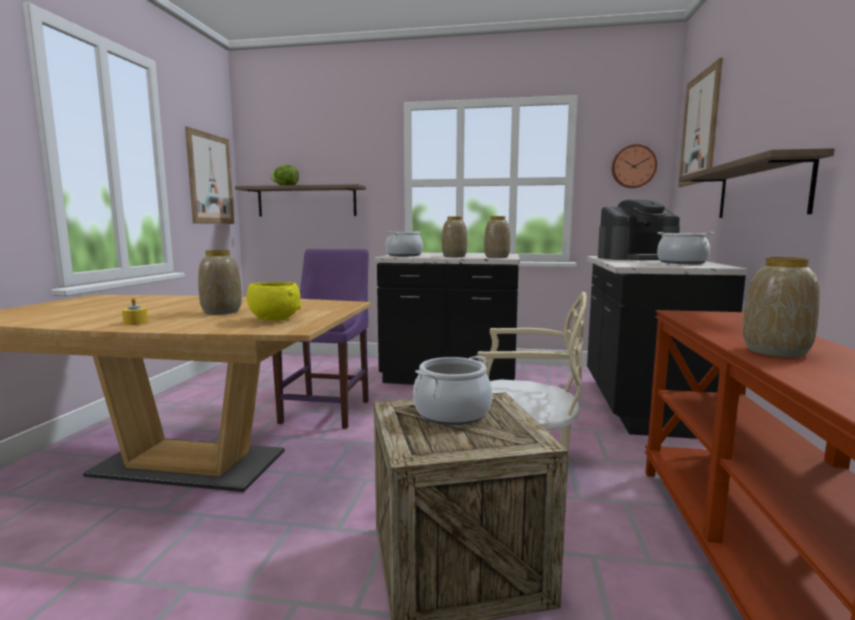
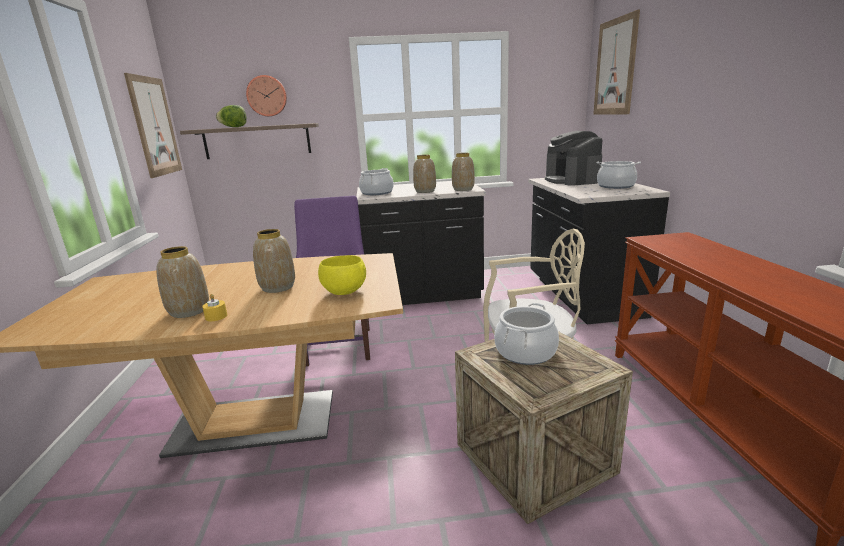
camera: 15 degrees left, 10 degrees up
coffee machine [598,200,680,260] -> coffee machine turned 105 degrees clockwise [545,131,602,186]
wall clock [612,144,657,188] -> wall clock moved to [246,75,287,116]
shelf [679,148,835,218] -> none
vase [743,257,820,357] -> vase moved to [156,246,209,318]

